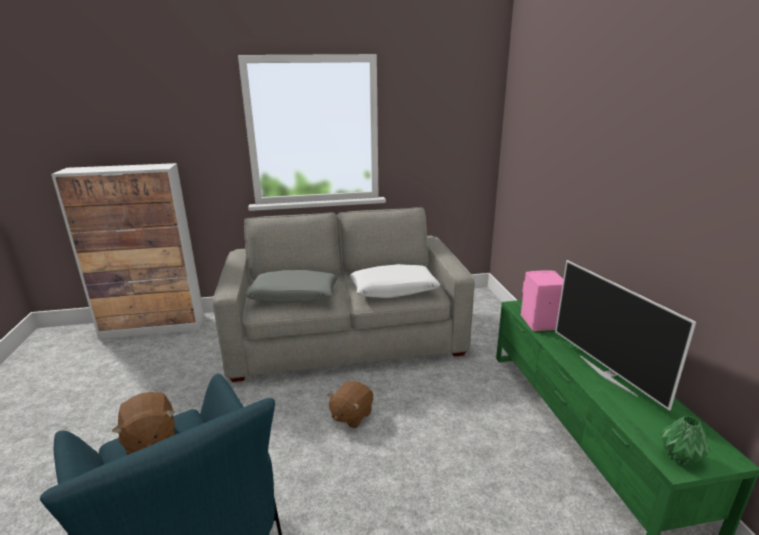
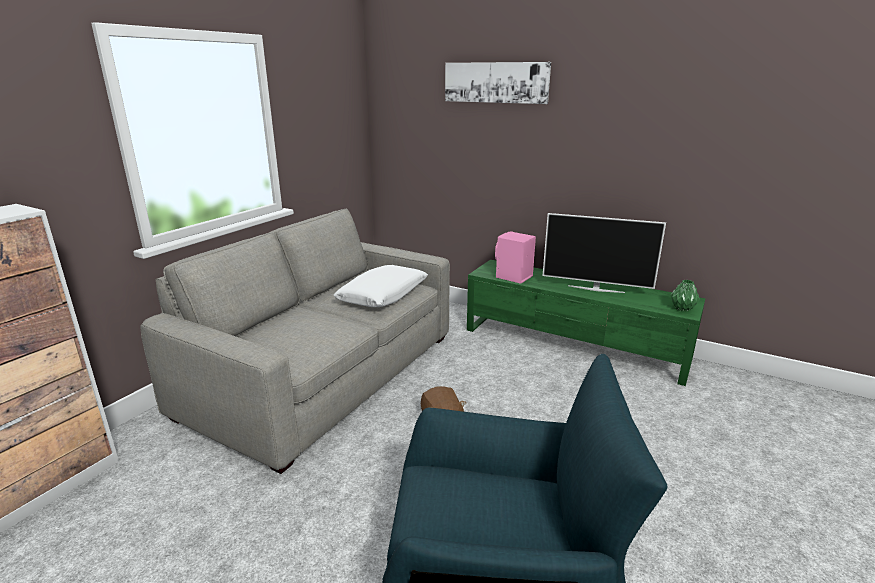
camera: 50 degrees left, 0 degrees up
brown plush toy [112,392,175,455] -> none
grey pillow [245,270,338,304] -> none
none -> picture [445,62,551,104]

